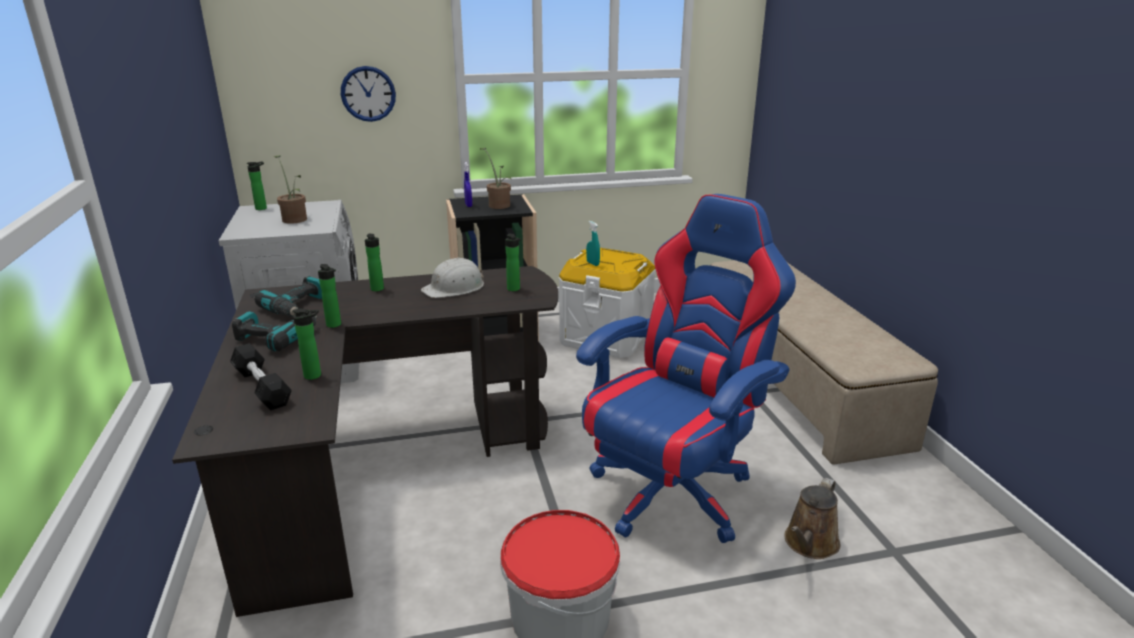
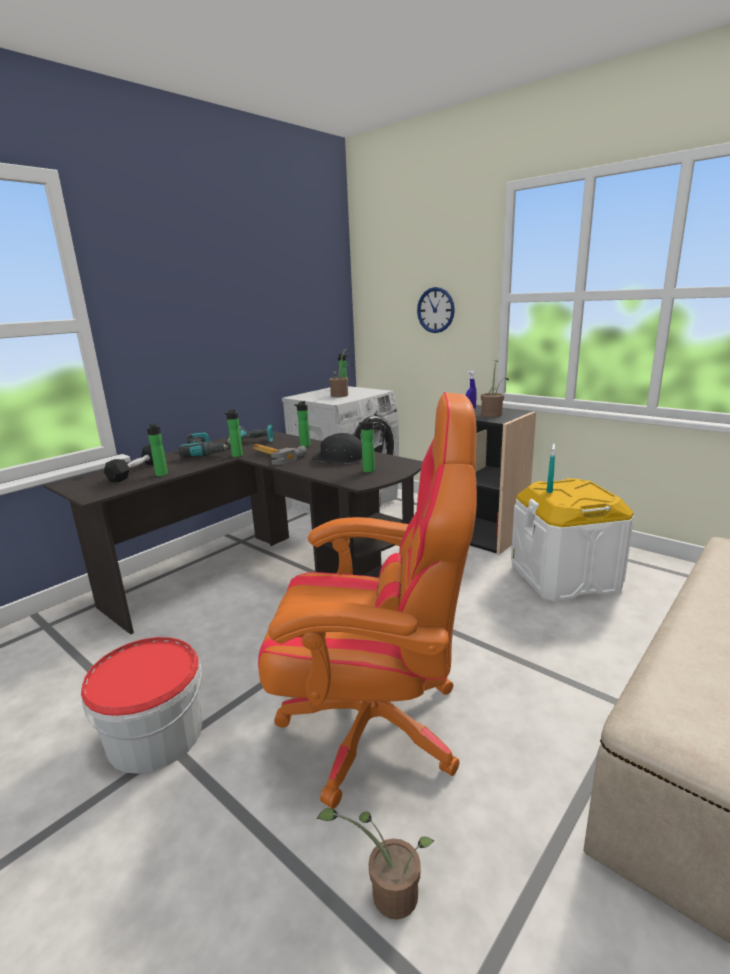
camera: 55 degrees right, 5 degrees down
white hard hat [421,257,484,298] -> black hard hat [311,433,362,464]
blue office chair [576,194,796,543] -> orange office chair [258,392,477,809]
brown watering can [784,478,840,559] -> potted plant [317,808,434,920]
none -> hammer [253,444,307,465]

